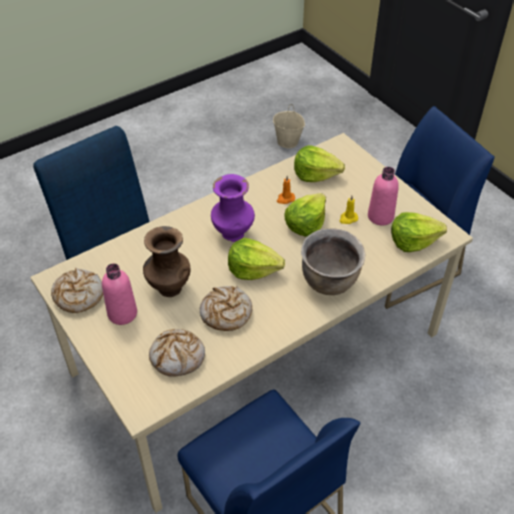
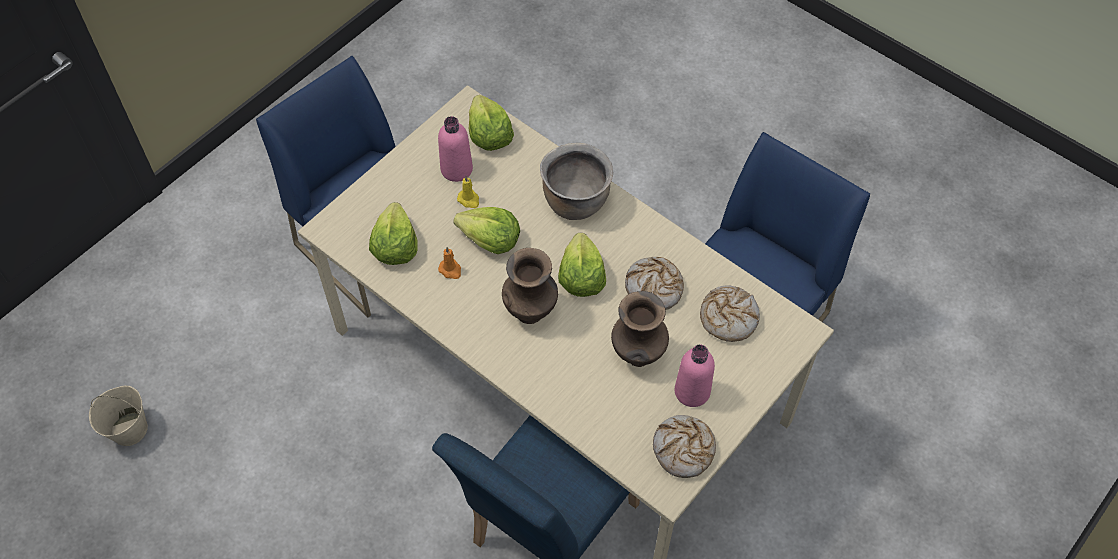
camera: 105 degrees left, 10 degrees up
purple vase [211,174,255,242] -> brown vase [502,248,558,324]

